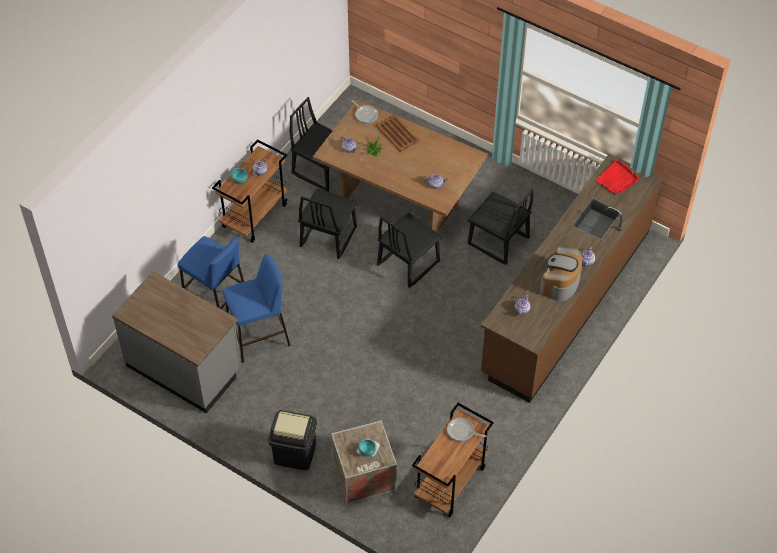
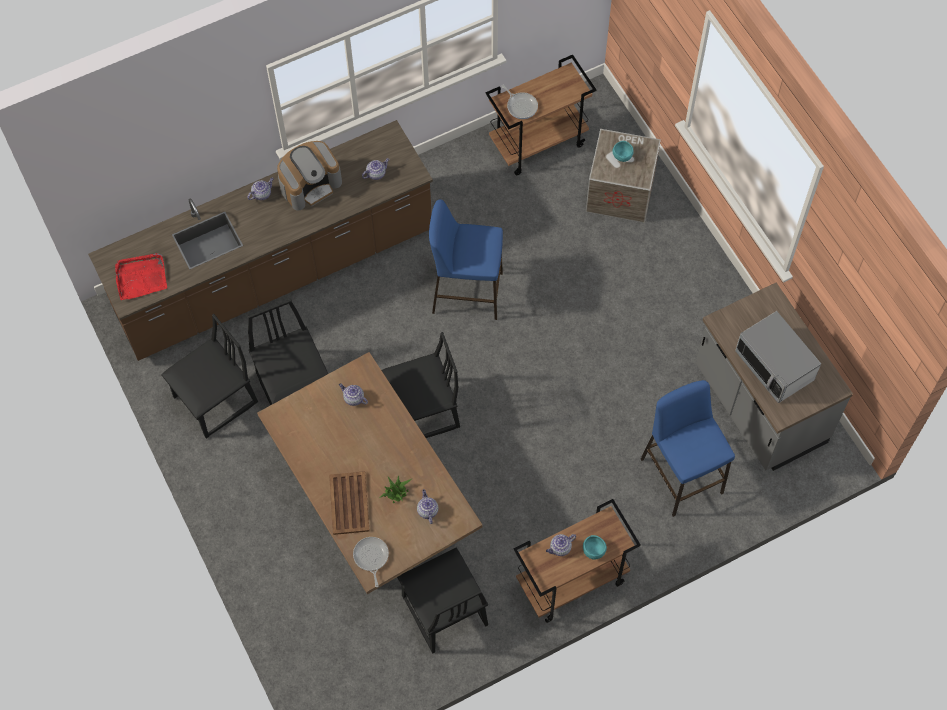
camera: 150 degrees left, 10 degrees up
blue stool [223,254,290,363] -> blue stool moved to [429,199,503,320]
black trash can [268,410,317,470] -> none
black chair [298,188,358,259] -> black chair moved to [161,314,258,439]
none -> microwave [735,311,821,403]

